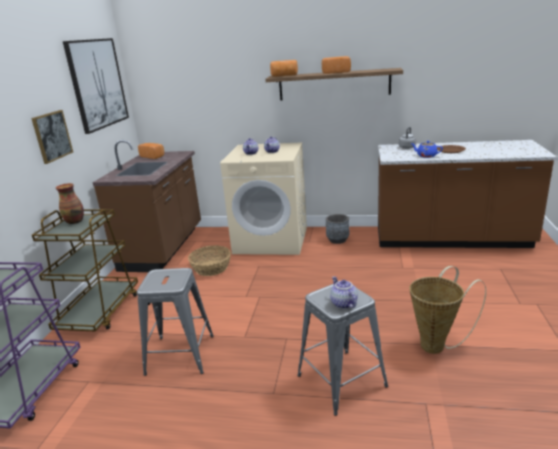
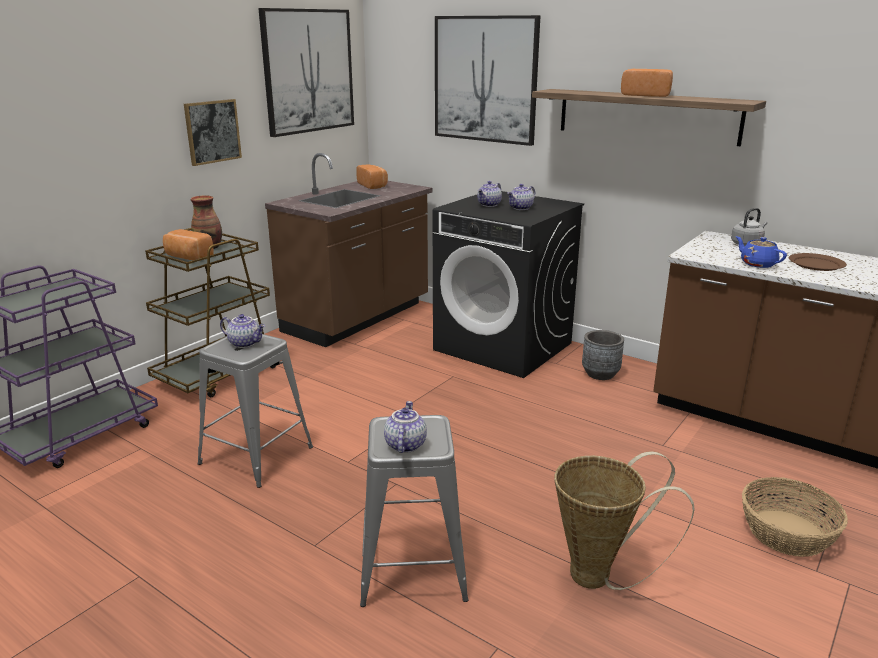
camera: 25 degrees right, 0 degrees up
basket [188,245,231,276] -> basket moved to [742,477,848,557]
beige washing machine [220,142,307,255] -> black washing machine [432,191,584,378]
bread [270,60,298,77] -> bread moved to [163,229,214,260]
none -> teapot [220,314,266,348]
none -> picture [435,15,541,146]

